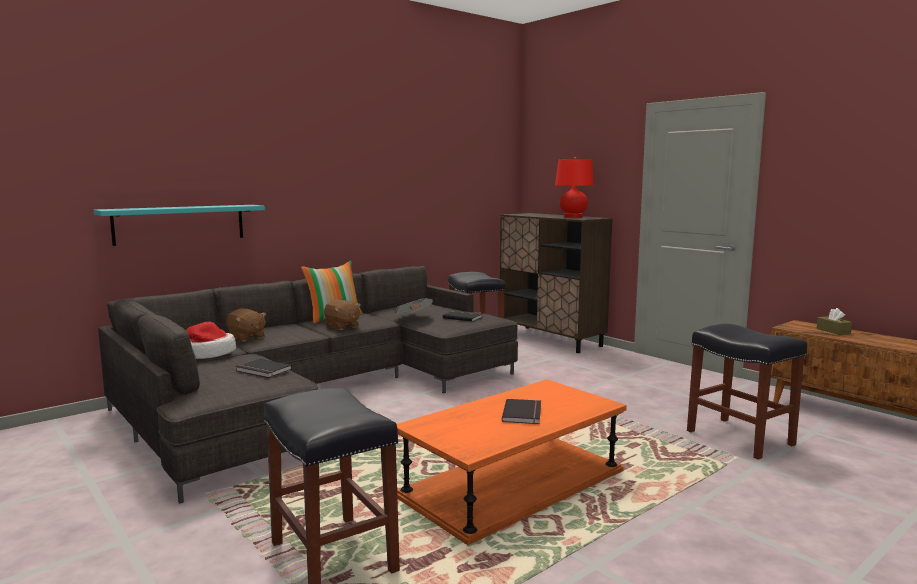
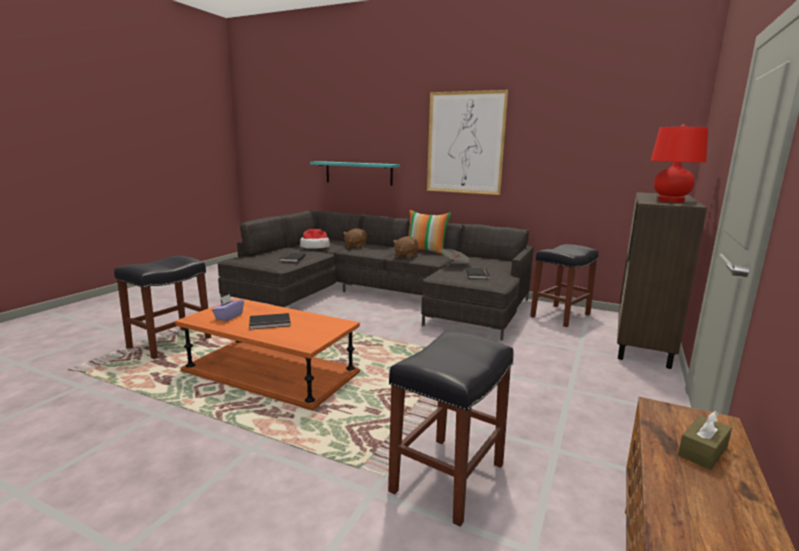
camera: 65 degrees right, 5 degrees up
none -> purple tissue box [212,294,244,321]
none -> picture [427,90,508,195]

